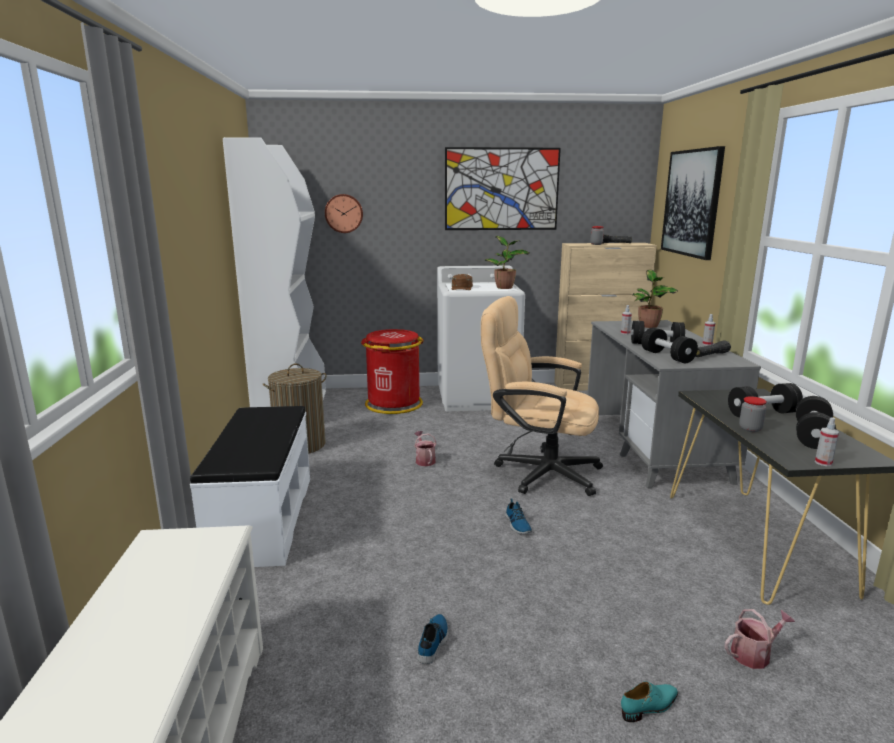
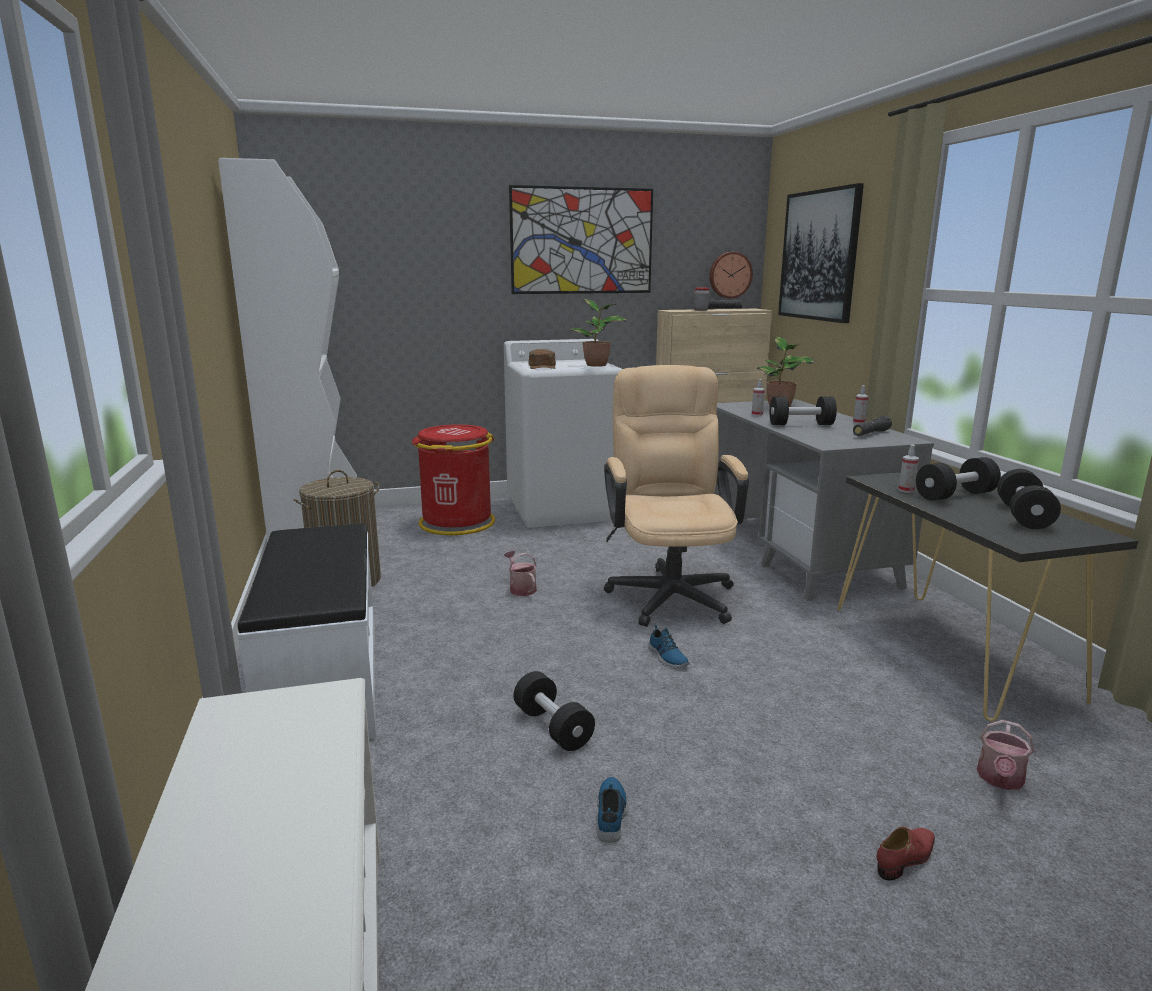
camera: 10 degrees left, 0 degrees up
wall clock [325,194,363,233] -> wall clock moved to [709,252,753,299]
beige office chair [481,296,603,496] -> beige office chair turned 75 degrees clockwise [604,365,749,627]
turquoise shoe [621,681,678,722] -> red shoe [877,827,935,880]
black dumbbell [641,327,698,363] -> black dumbbell moved to [514,671,595,751]
watering can [724,609,795,669] -> watering can turned 150 degrees clockwise [977,720,1034,790]
jar [739,396,767,432] -> none
spray bottle [815,418,839,466] -> spray bottle moved to [899,445,919,493]

